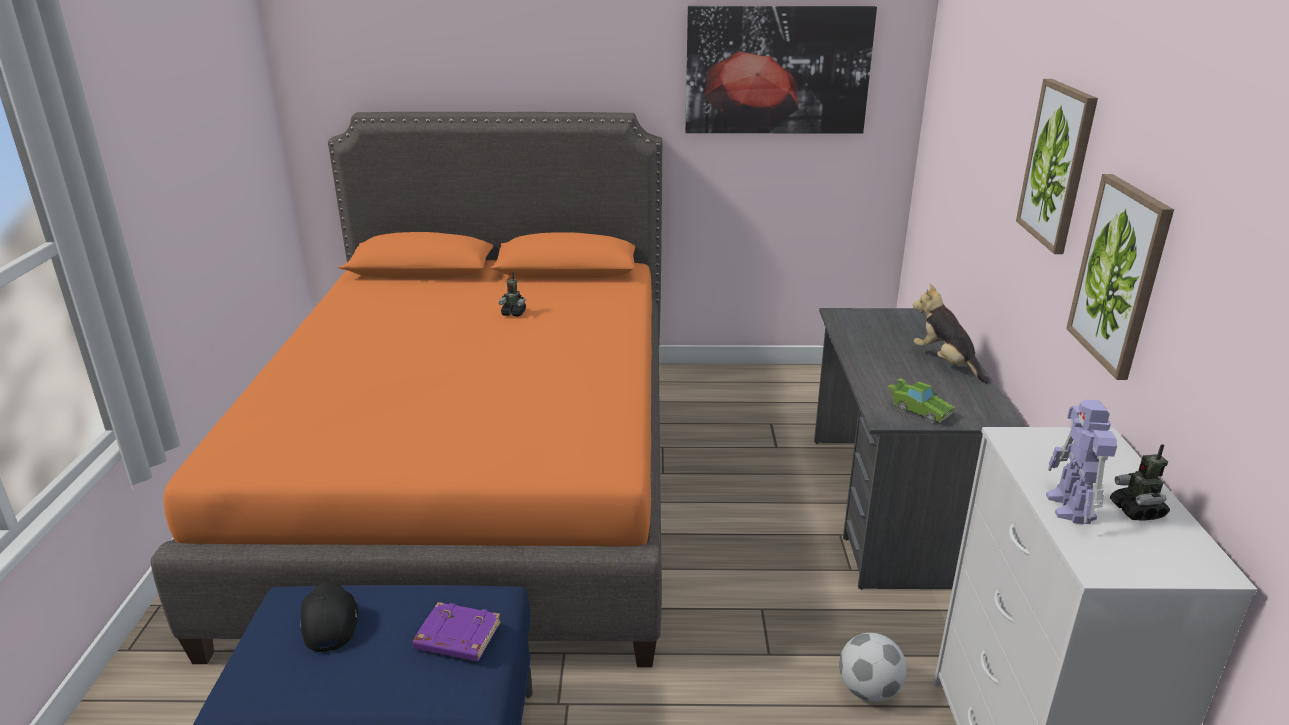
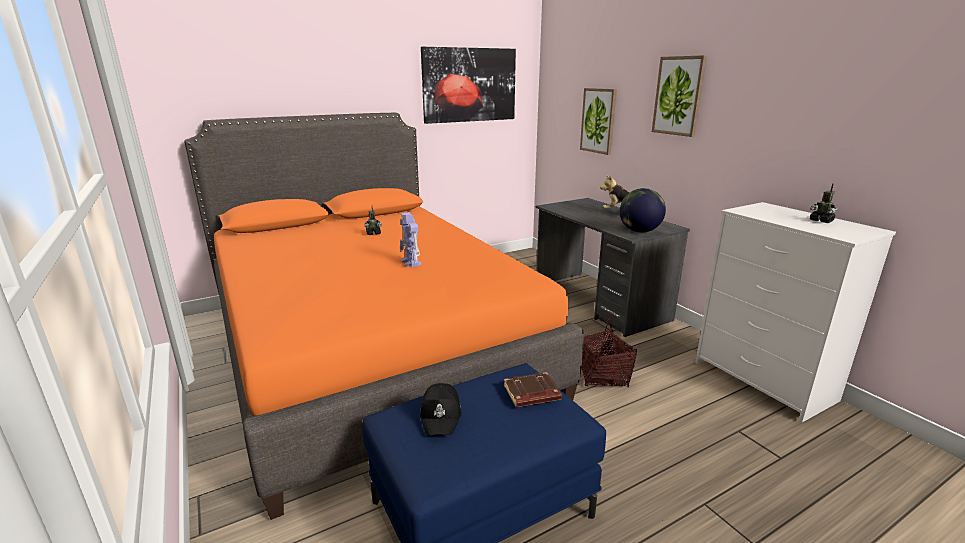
camera: 30 degrees left, 5 degrees down
black cap [300,582,358,652] -> black cap turned 135 degrees counterclockwise [420,383,461,435]
purple book [412,602,501,661] -> brown book [504,372,562,408]
football [839,633,907,702] -> none
green toy car [888,378,954,423] -> globe [620,188,666,233]
toy robot [1046,400,1117,524] -> toy robot moved to [400,212,421,267]
picture [1066,174,1174,380] -> picture moved to [580,88,617,155]
none -> basket [581,316,637,387]

